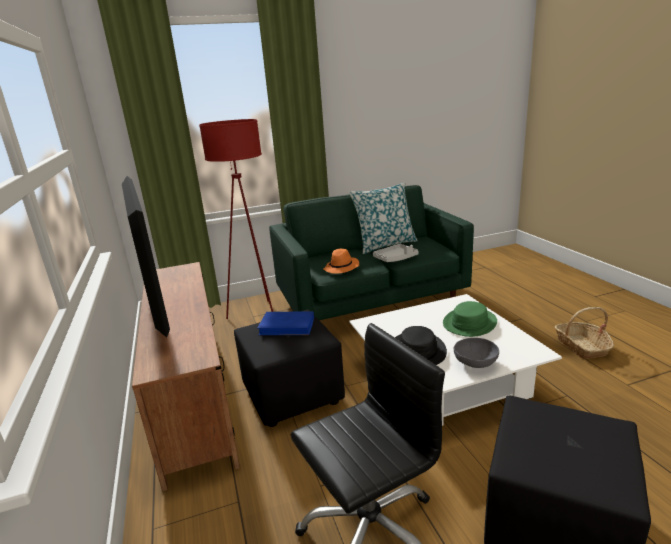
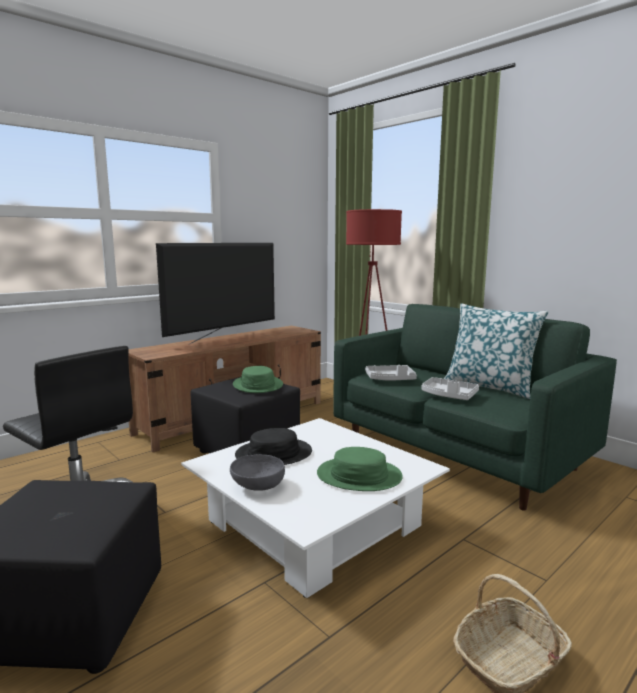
camera: 65 degrees right, 10 degrees down
blue book [258,311,314,335] -> green hat [233,366,283,393]
orange hat [323,249,359,274] -> grey tray [365,365,417,381]

